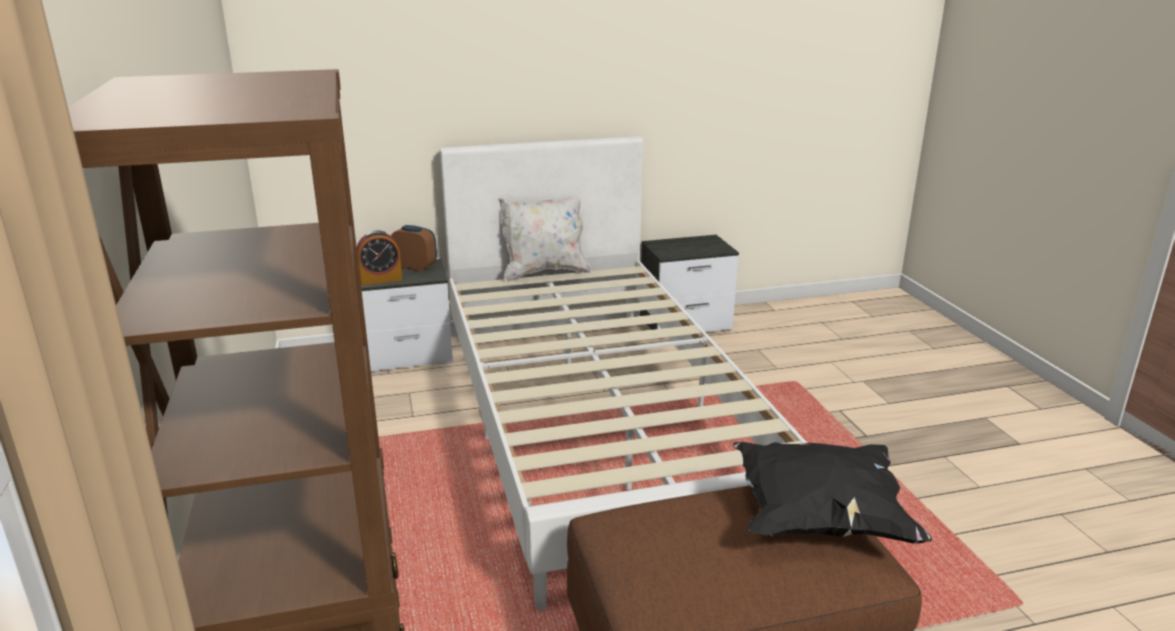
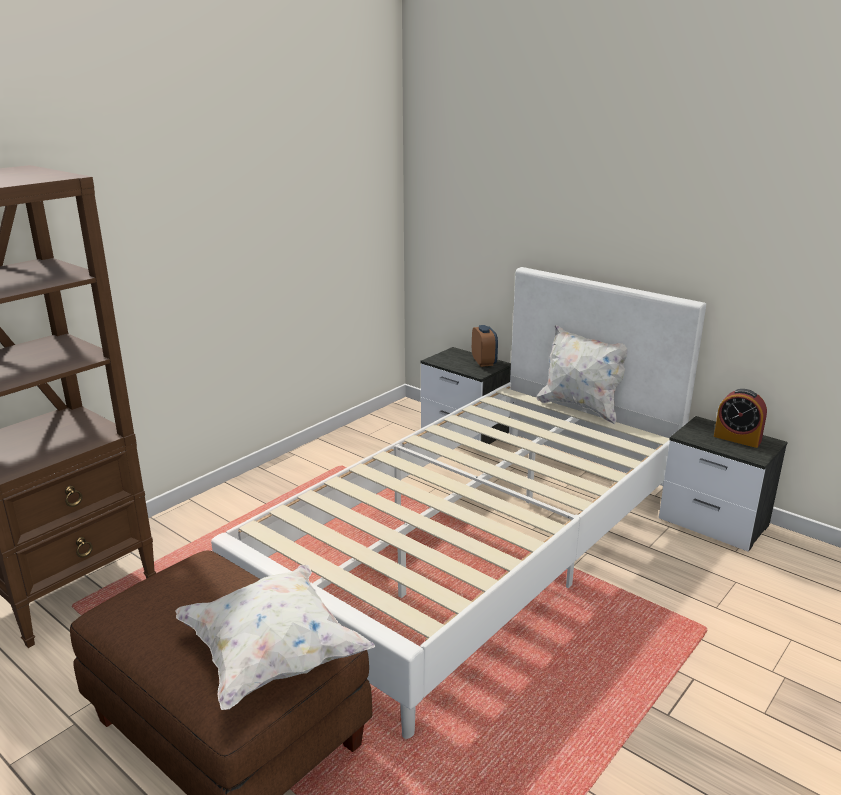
camera: 55 degrees right, 0 degrees up
alarm clock [357,230,403,286] -> alarm clock moved to [714,389,767,448]
black pillow [733,441,932,543] -> white pillow [175,565,375,710]

